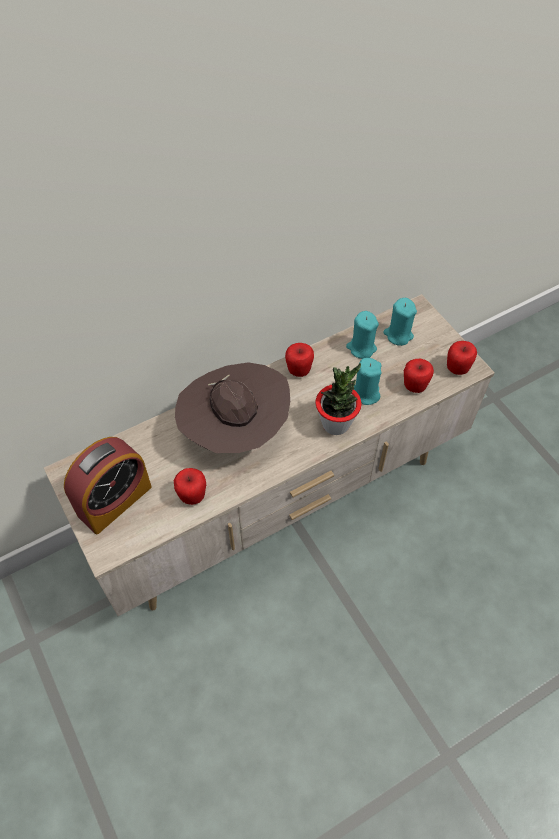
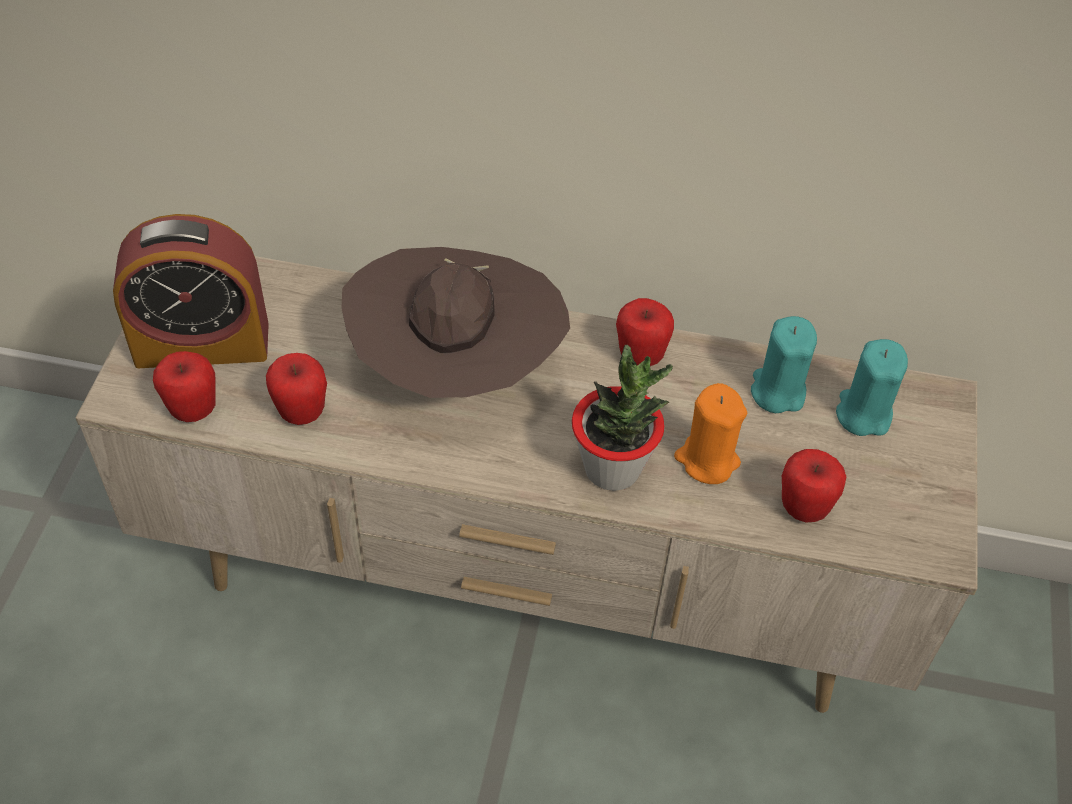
camera: 40 degrees right, 5 degrees down
turquoise candle [354,358,382,405] -> orange candle [674,383,747,484]
apple [447,341,477,375] -> apple moved to [153,351,216,422]

